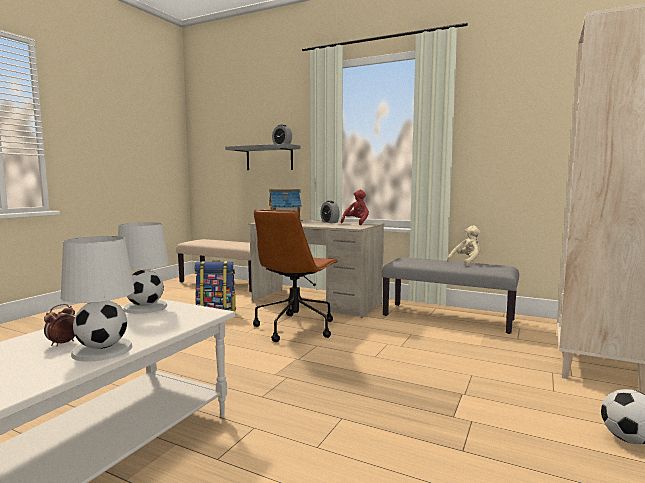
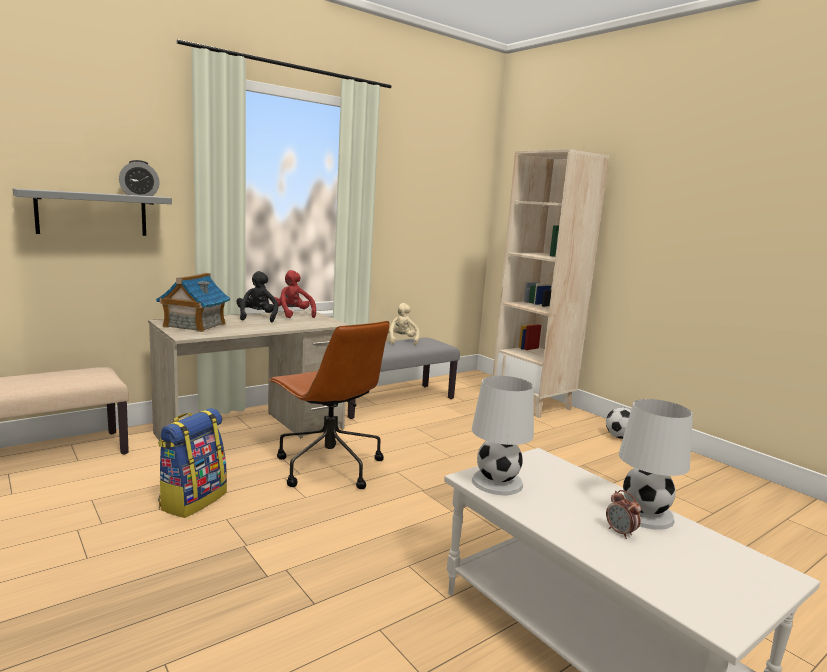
camera: 65 degrees left, 5 degrees up
alarm clock [320,201,340,223] -> black plush toy [237,271,278,322]

